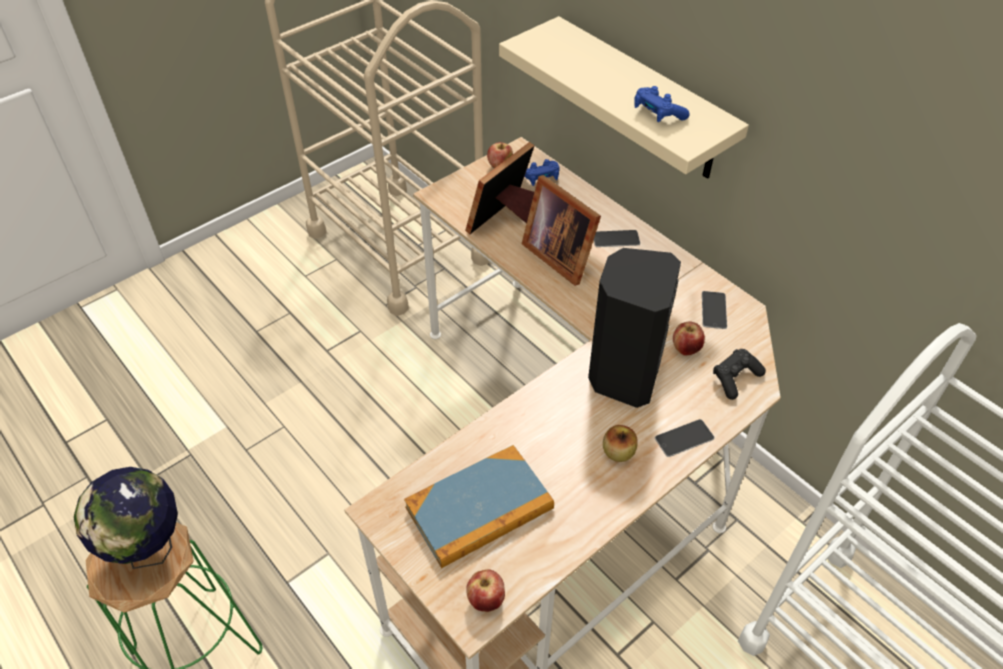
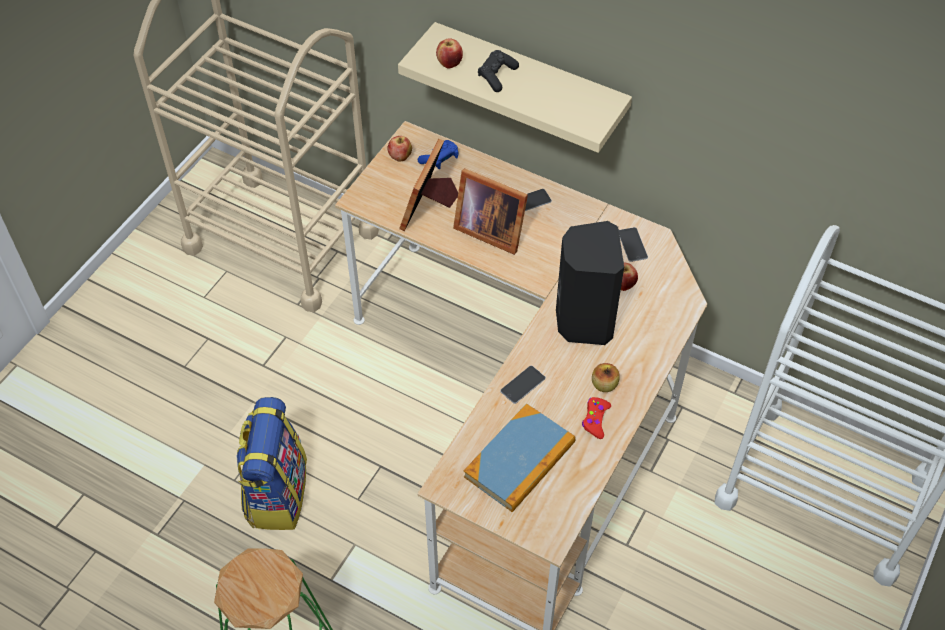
camera: 20 degrees left, 5 degrees up
globe [74,467,178,569] -> none
apple [466,569,505,612] -> apple moved to [436,38,463,69]
blue game controller [634,86,689,122] -> none
phone [655,419,715,457] -> phone moved to [500,366,546,404]
black game controller [713,349,766,400] -> black game controller moved to [478,50,519,92]
none -> backpack [236,397,307,530]
none -> red game controller [582,397,611,439]

